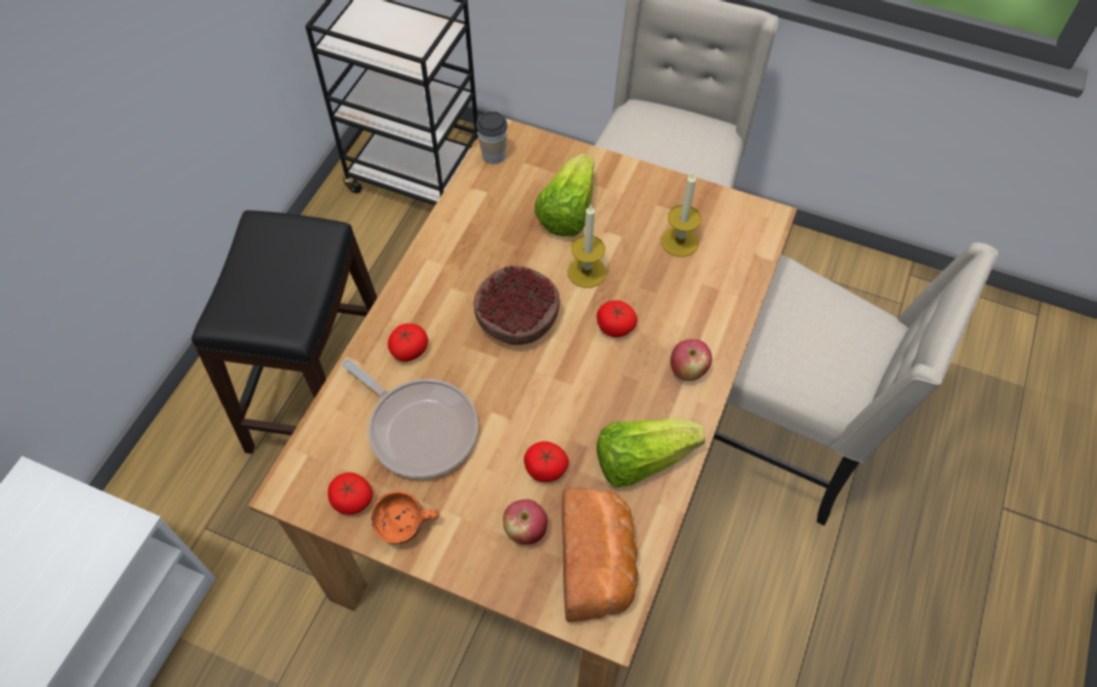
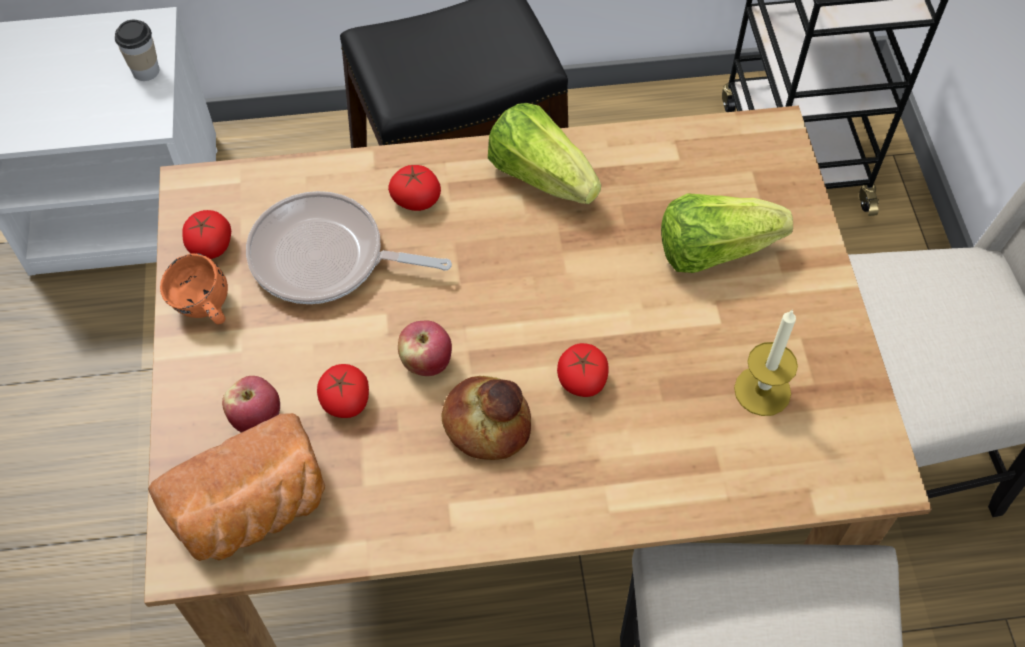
camera: 60 degrees right, 0 degrees up
frying pan [342,358,478,479] -> frying pan turned 90 degrees clockwise [246,191,452,304]
bowl [474,266,560,345] -> none
cup [476,111,508,164] -> cup moved to [115,20,159,81]
candle [568,204,606,288] -> none
lettuce [596,419,705,488] -> lettuce moved to [488,103,601,204]
apple [670,339,712,381] -> apple moved to [398,321,452,376]
none -> bread [442,376,531,460]

